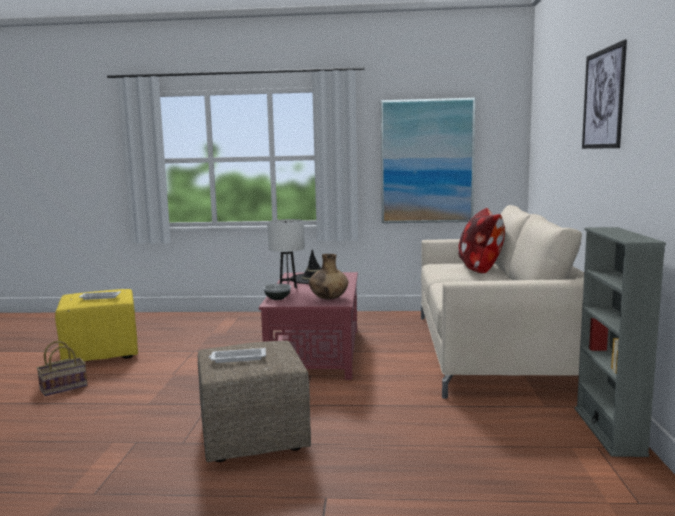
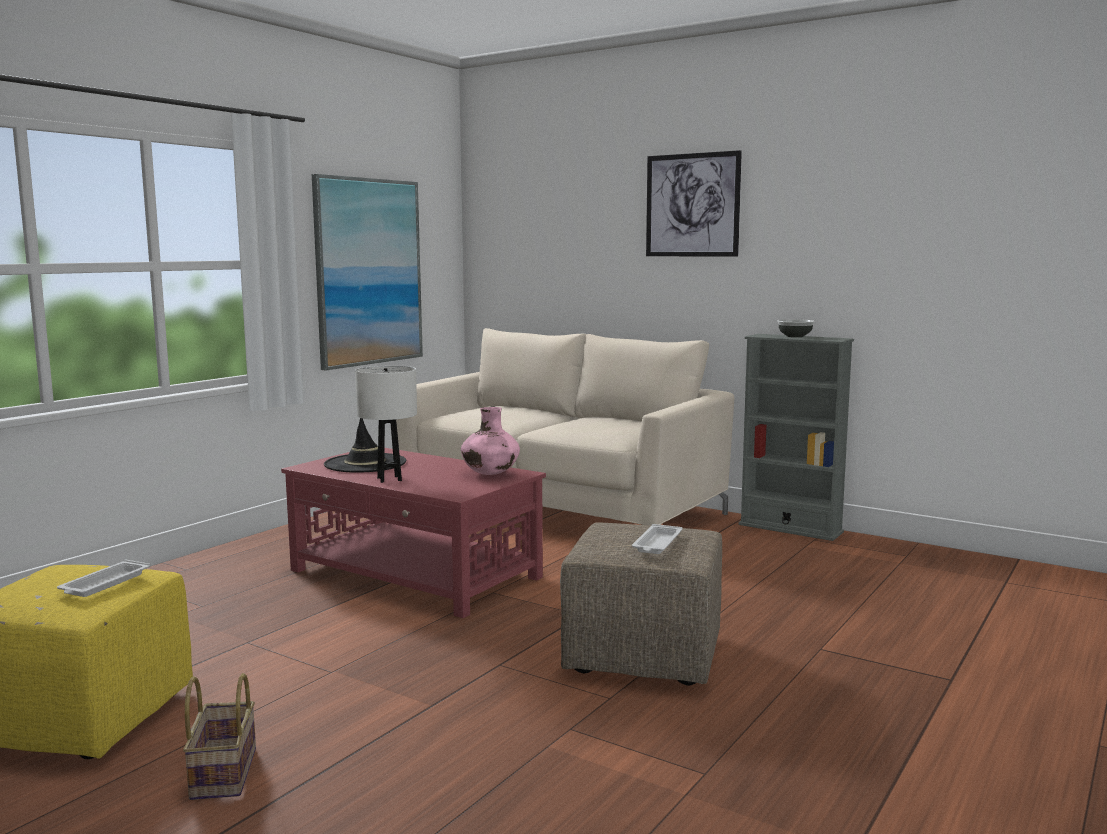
camera: 60 degrees left, 0 degrees up
bowl [263,284,291,300] -> bowl moved to [778,319,814,337]
brown vase [309,254,349,299] -> pink vase [461,407,520,475]
pillow [458,208,505,273] -> none

